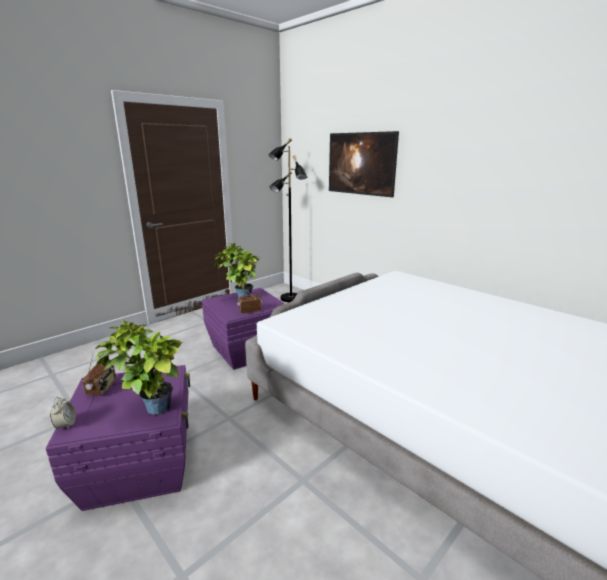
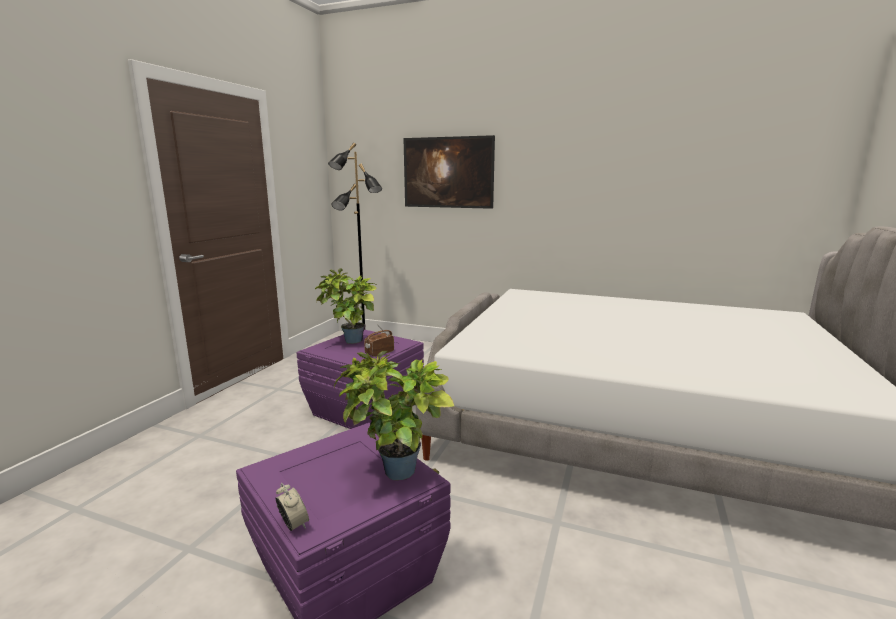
camera: 25 degrees left, 5 degrees down
radio [82,355,116,396] -> none

